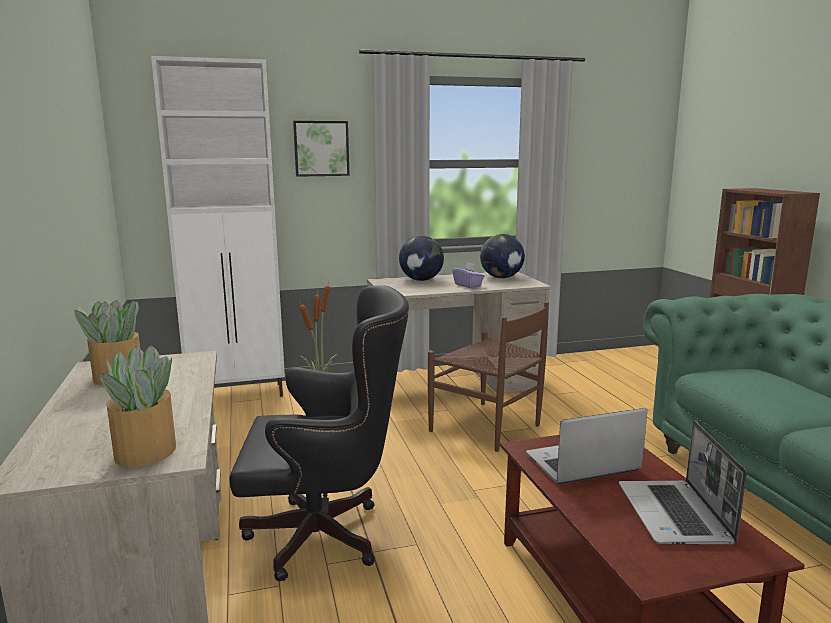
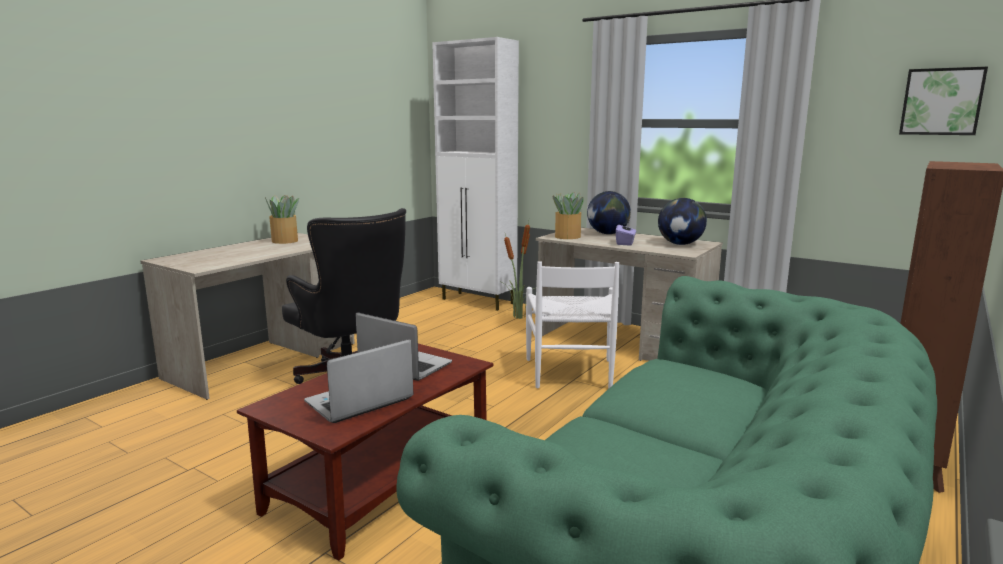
camera: 50 degrees right, 0 degrees up
potted plant [100,345,176,467] -> potted plant moved to [553,192,584,239]
picture [293,121,350,177] -> picture moved to [899,67,988,135]
brown chair [428,302,549,452] -> white chair [526,261,619,388]

